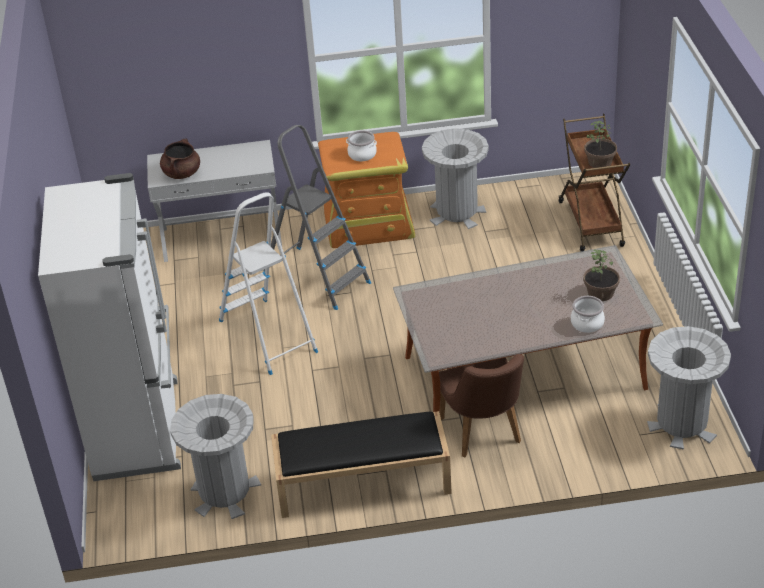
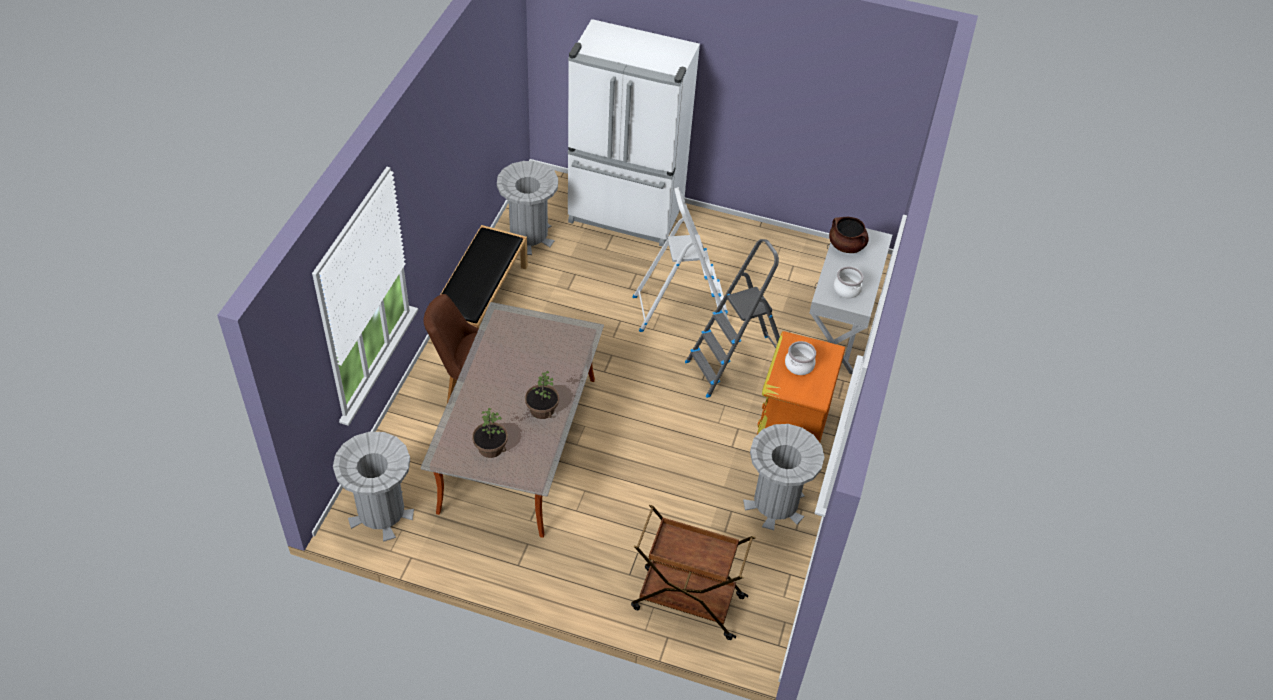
camera: 110 degrees right, 10 degrees up
cooking pot [571,296,605,333] -> cooking pot moved to [833,266,864,298]
potted plant [584,121,617,168] -> potted plant moved to [525,371,559,419]

